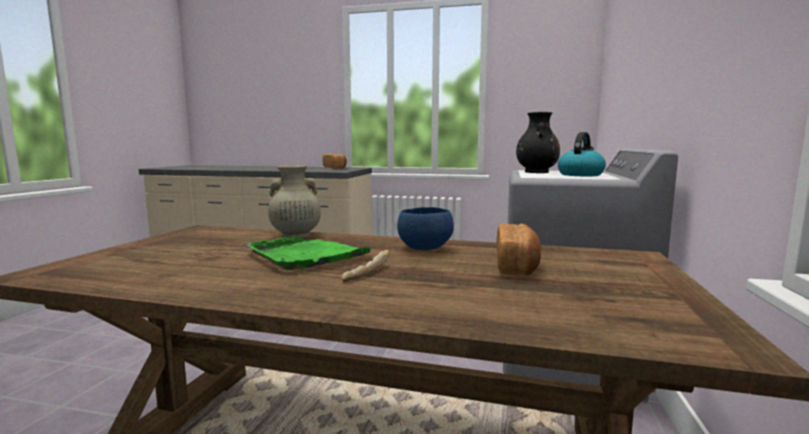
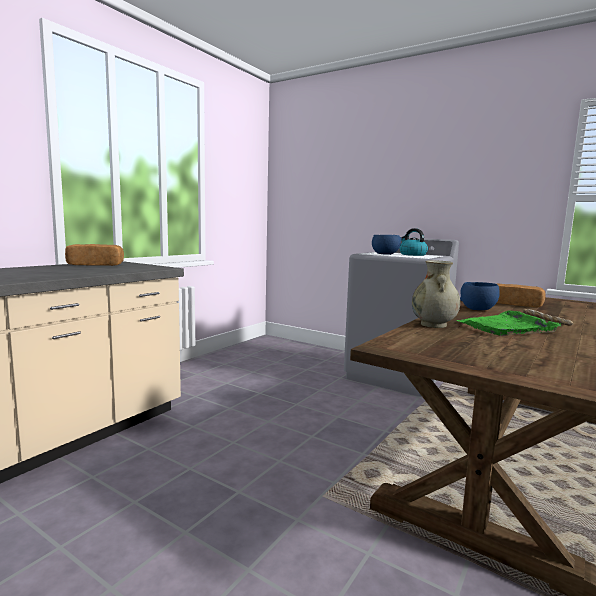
camera: 70 degrees left, 0 degrees up
black vase [516,112,560,173] -> blue bowl [372,235,402,255]

